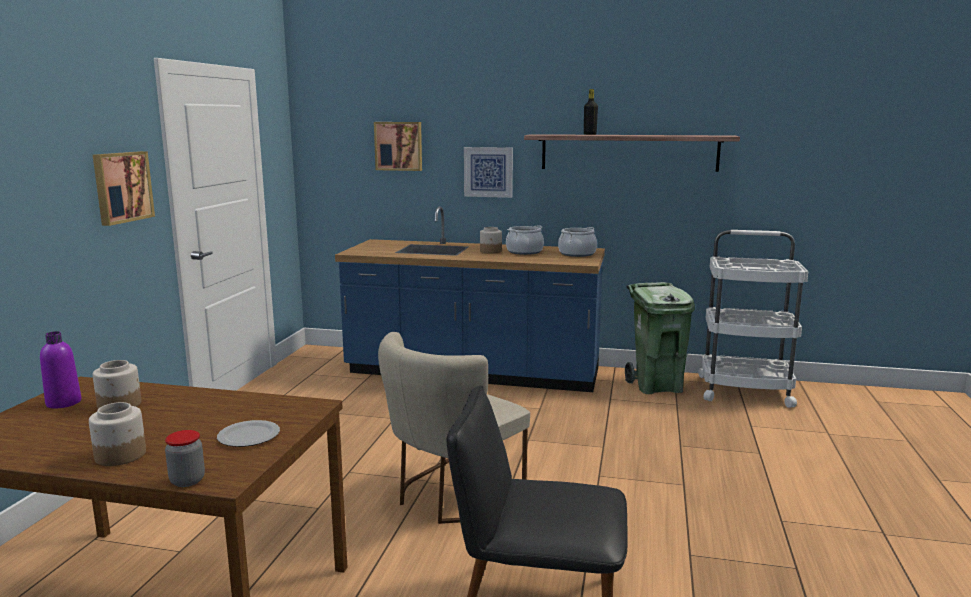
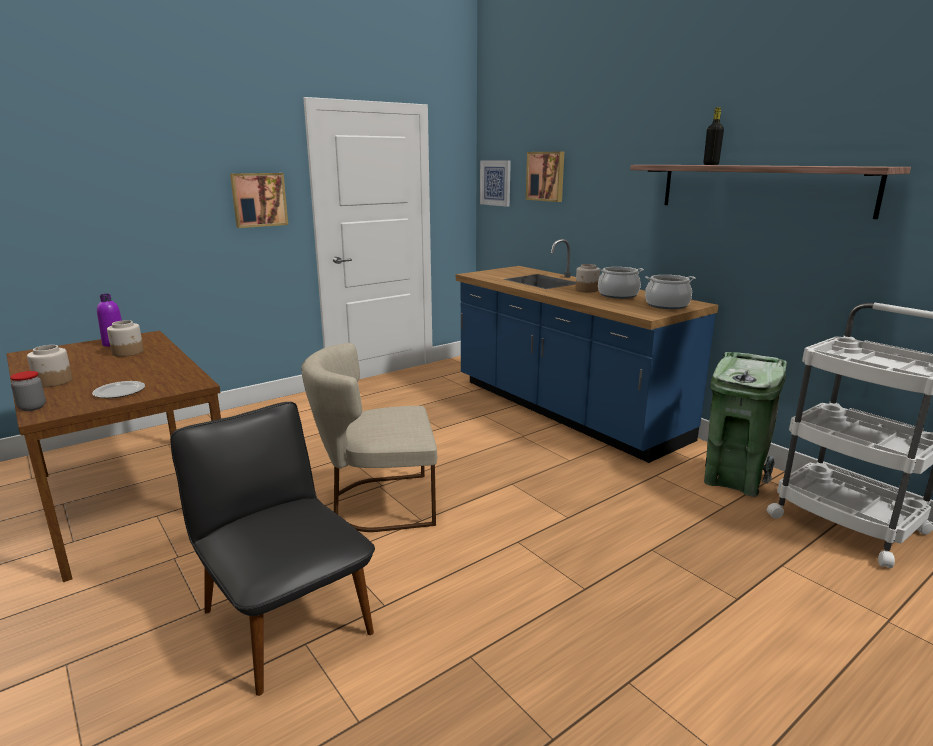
camera: 40 degrees right, 5 degrees up
picture [464,147,513,198] -> picture moved to [480,160,511,207]

